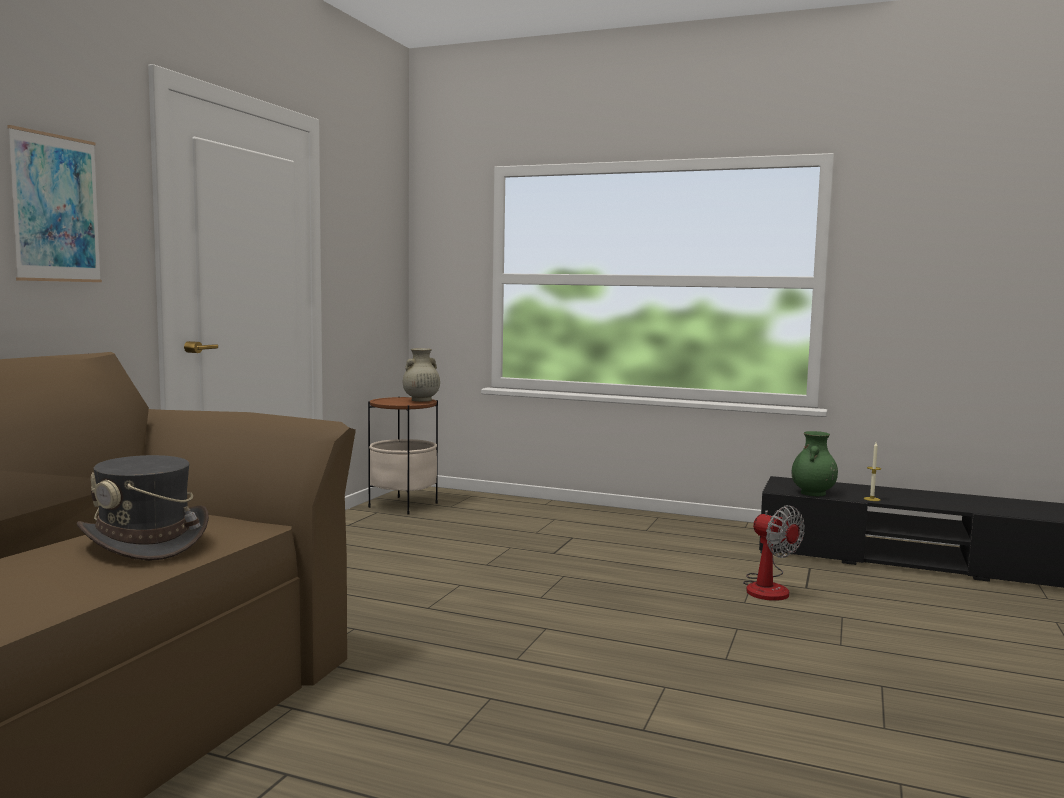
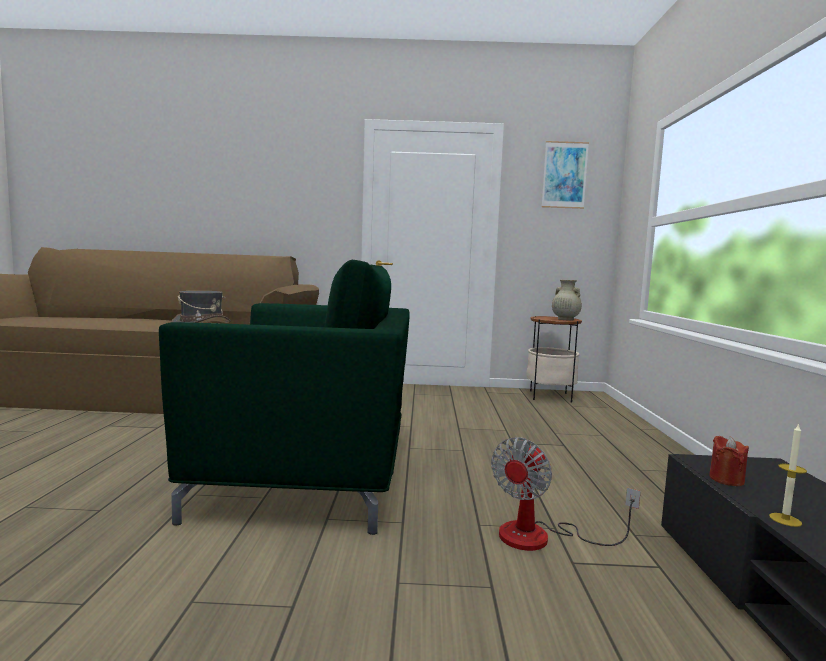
camera: 70 degrees right, 0 degrees up
picture [7,125,102,282] -> picture moved to [542,141,589,209]
green vase [791,431,838,496] -> red candle [709,436,749,486]
none -> green armchair [159,259,410,535]

